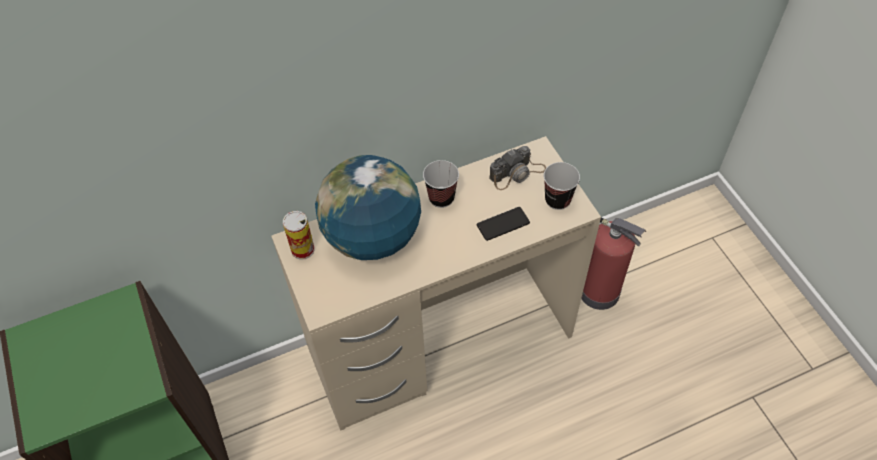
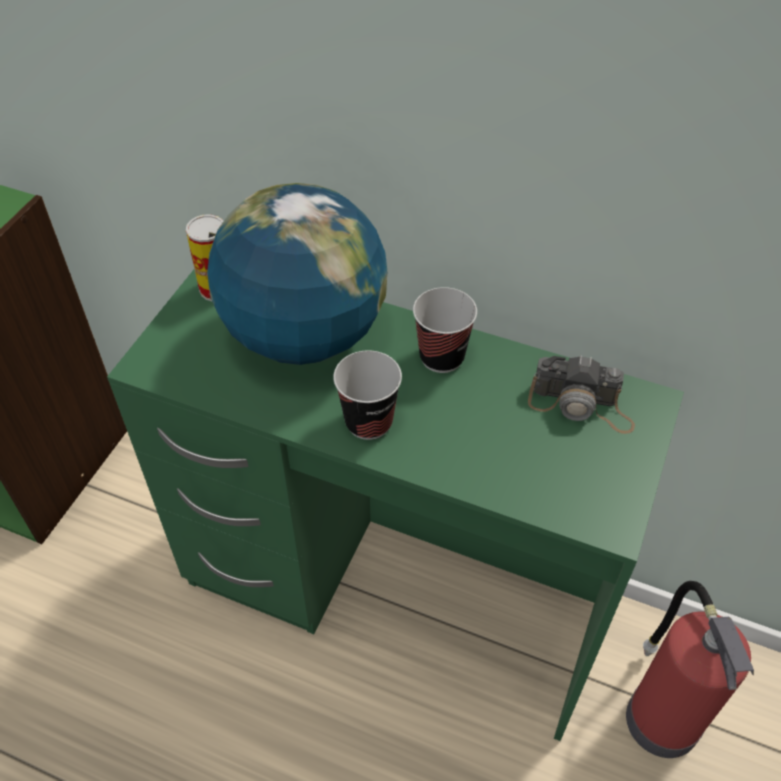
camera: 45 degrees right, 5 degrees down
beige desk [271,136,601,431] -> green desk [107,270,684,741]
phone [477,207,530,241] -> none
cup [544,162,580,210] -> cup moved to [333,350,402,440]

